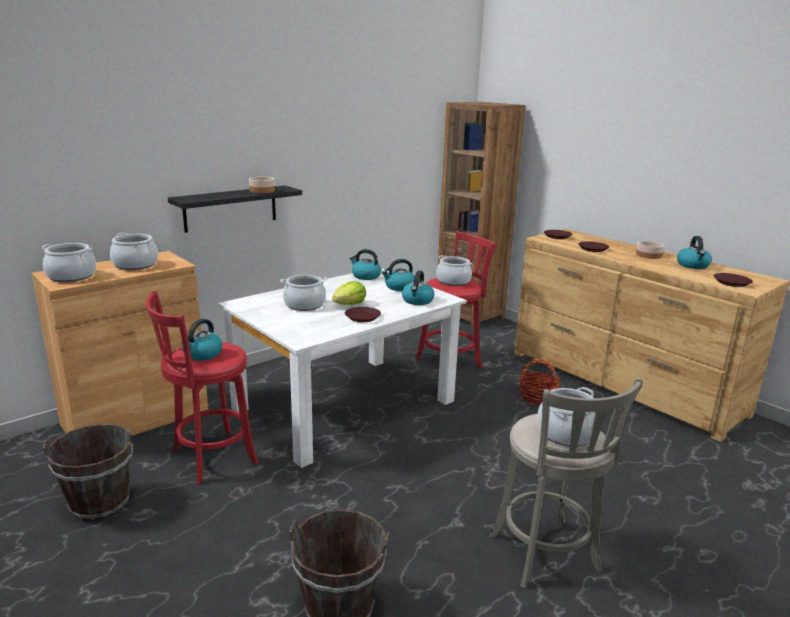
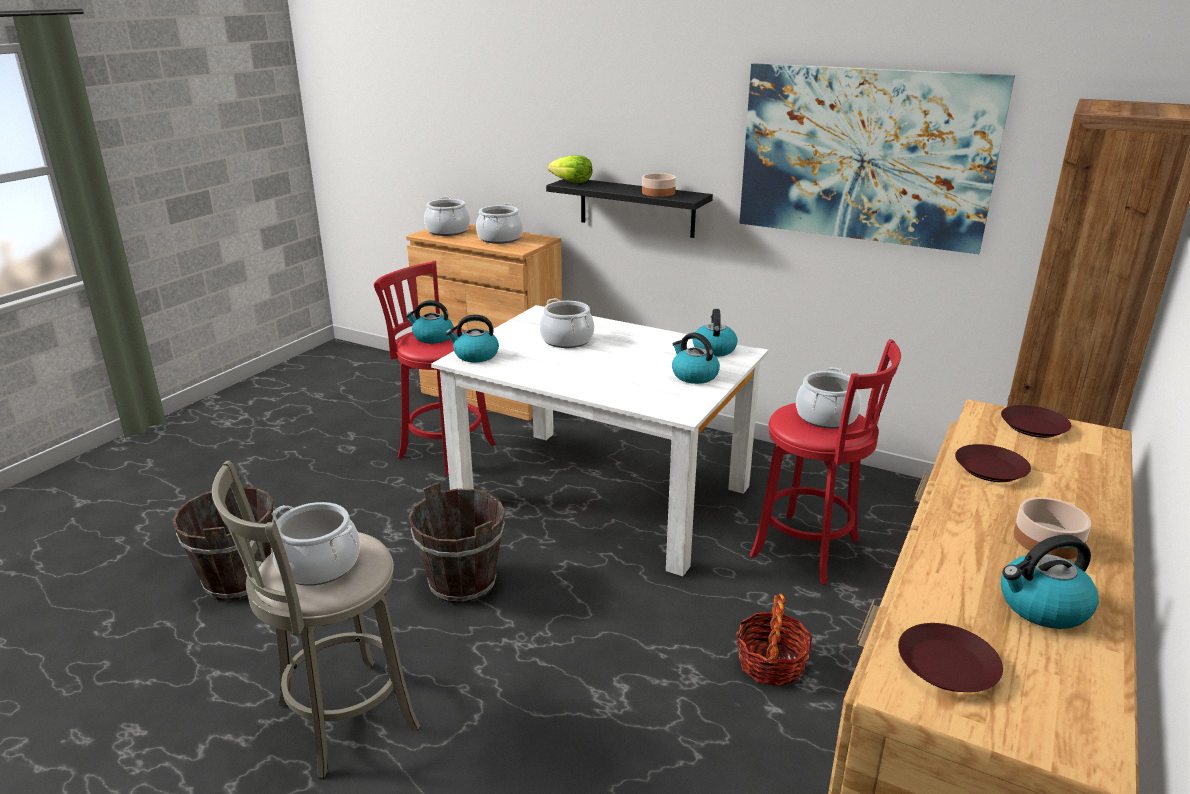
camera: 70 degrees right, 5 degrees up
brown bucket [43,424,133,521] -> brown bucket moved to [408,482,505,604]
lettuce [332,281,366,305] -> lettuce moved to [548,155,593,183]
brown plate [345,307,381,322] -> none
kettle [402,270,435,305] -> kettle moved to [445,315,499,362]
none -> picture [739,63,1015,254]

